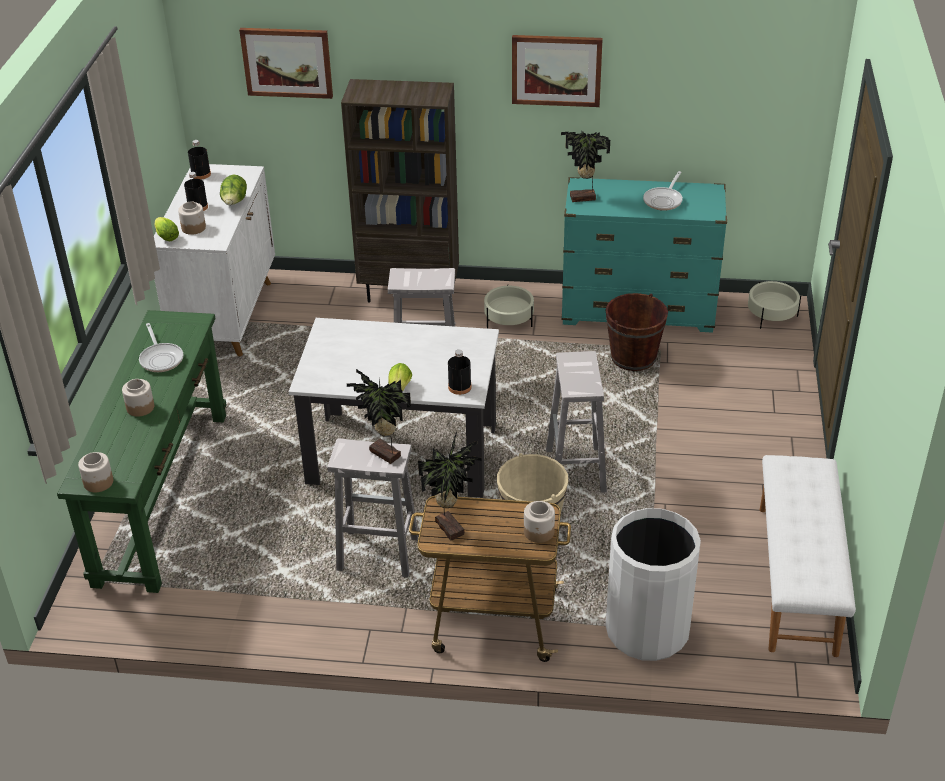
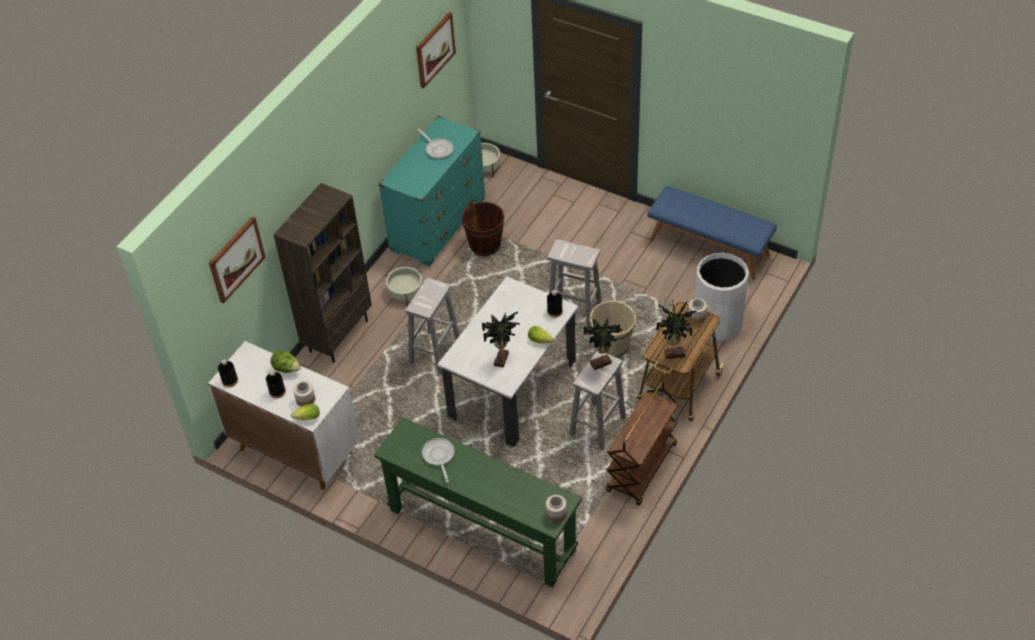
camera: 65 degrees left, 10 degrees up
jar [122,379,154,417] -> none
frying pan [139,323,183,372] -> frying pan turned 105 degrees counterclockwise [422,438,455,483]
picture [512,35,603,107] -> picture moved to [416,12,456,88]
potted plant [561,130,610,202] -> potted plant moved to [482,312,520,368]
white bench [760,455,856,657] -> blue bench [647,186,777,280]
none -> brown cart [606,380,679,506]

